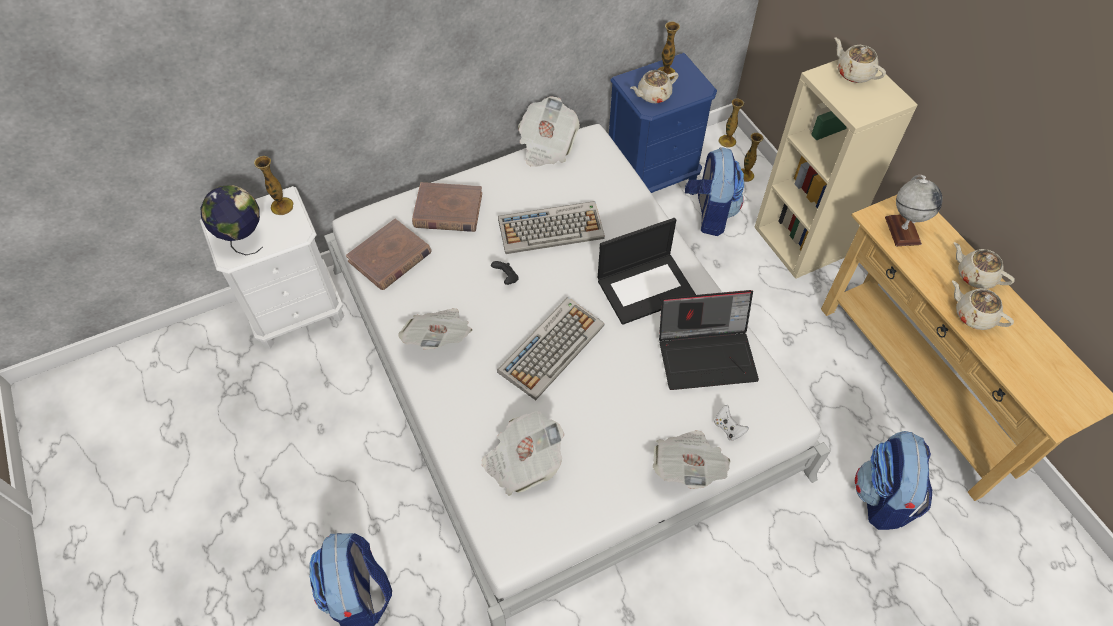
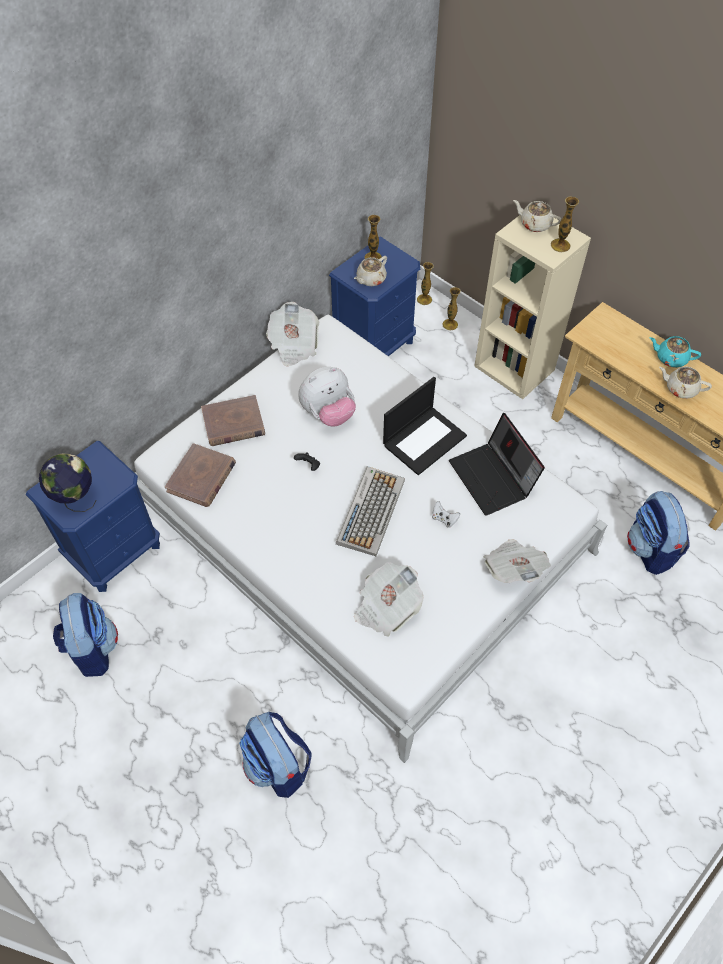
camera: 20 degrees left, 0 degrees up
white nightstand [200,186,344,349] -> blue nightstand [26,441,160,592]
vase [254,156,293,215] -> vase moved to [551,196,579,252]
newspaper [398,308,472,350] -> none
keyboard [498,201,605,254] -> plush toy [298,367,356,426]
laptop [659,290,759,390] -> laptop turned 90 degrees clockwise [449,413,545,516]
backpack [685,147,744,236] -> backpack moved to [53,593,118,677]
white game controller [714,405,749,441] -> white game controller moved to [432,501,460,528]
globe [885,175,943,246] -> none
beige teapot [954,242,1015,289] -> turquoise teapot [649,336,701,368]

